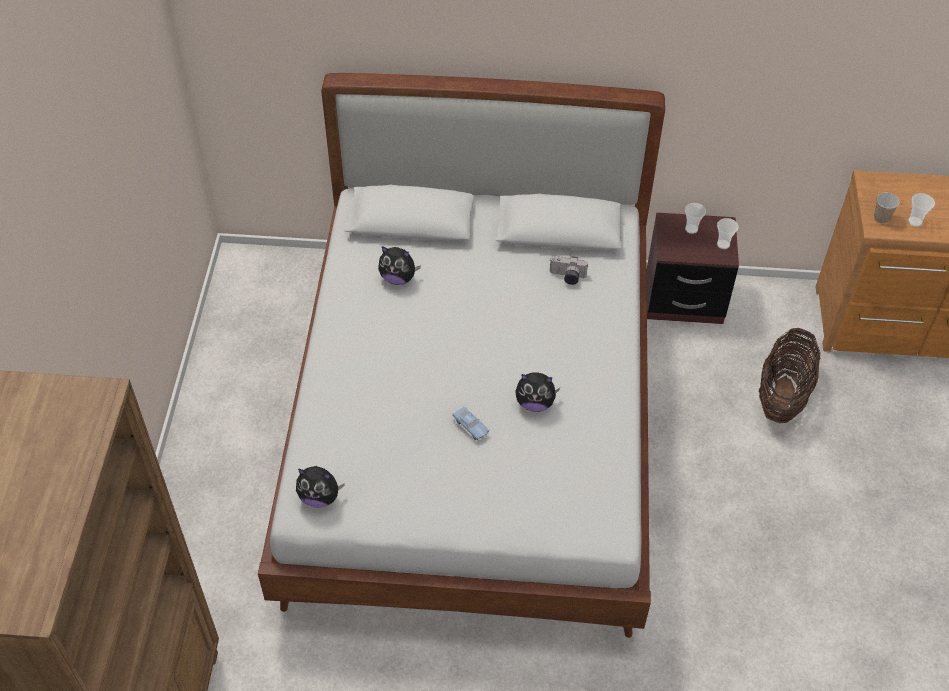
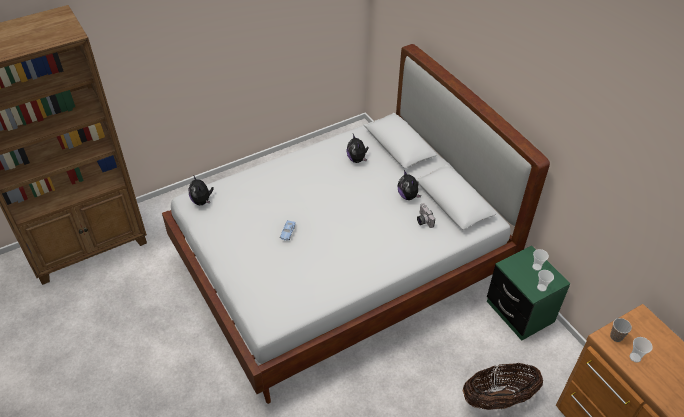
camera: 55 degrees right, 5 degrees down
plush toy [515,372,560,412] -> plush toy moved to [398,170,421,200]
brown nightstand [646,212,739,324] -> green nightstand [487,245,570,341]

